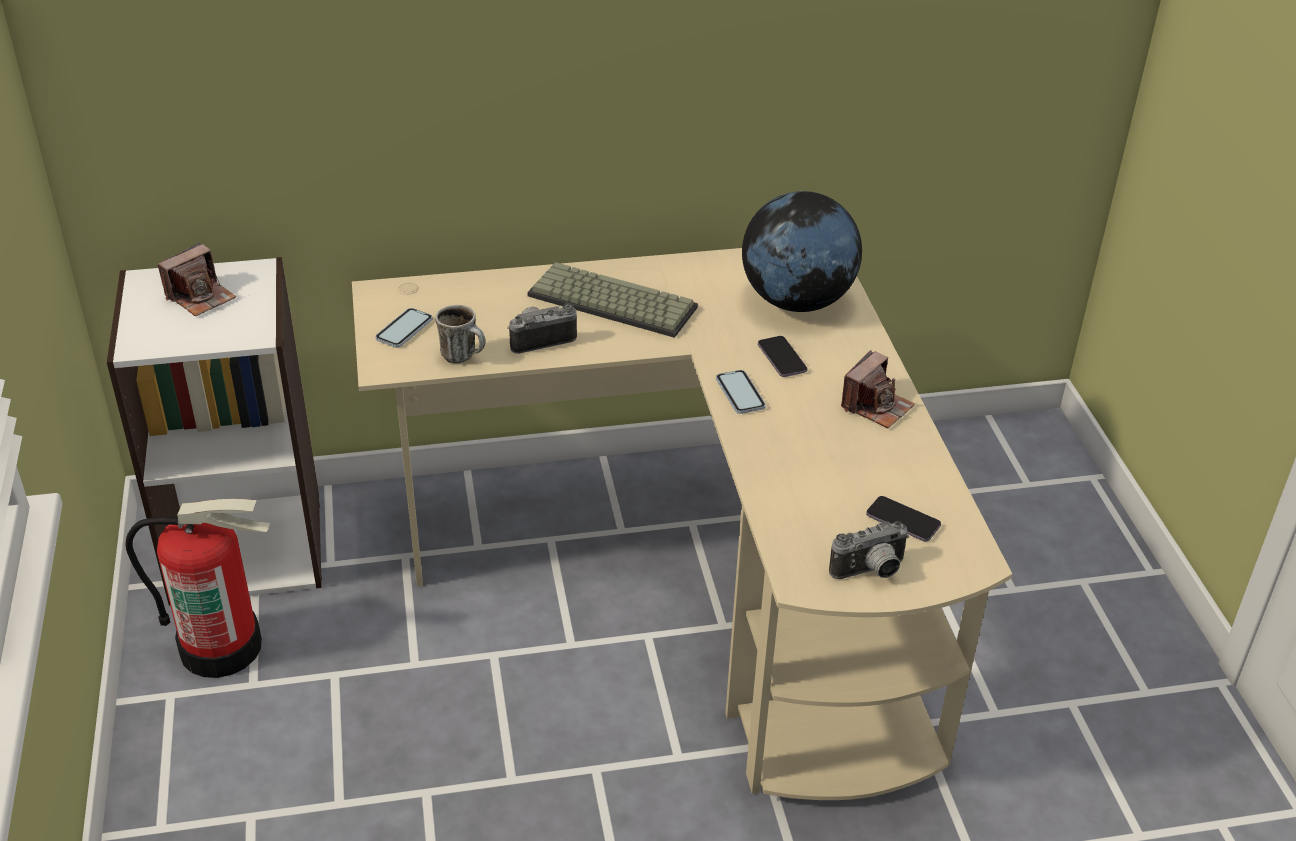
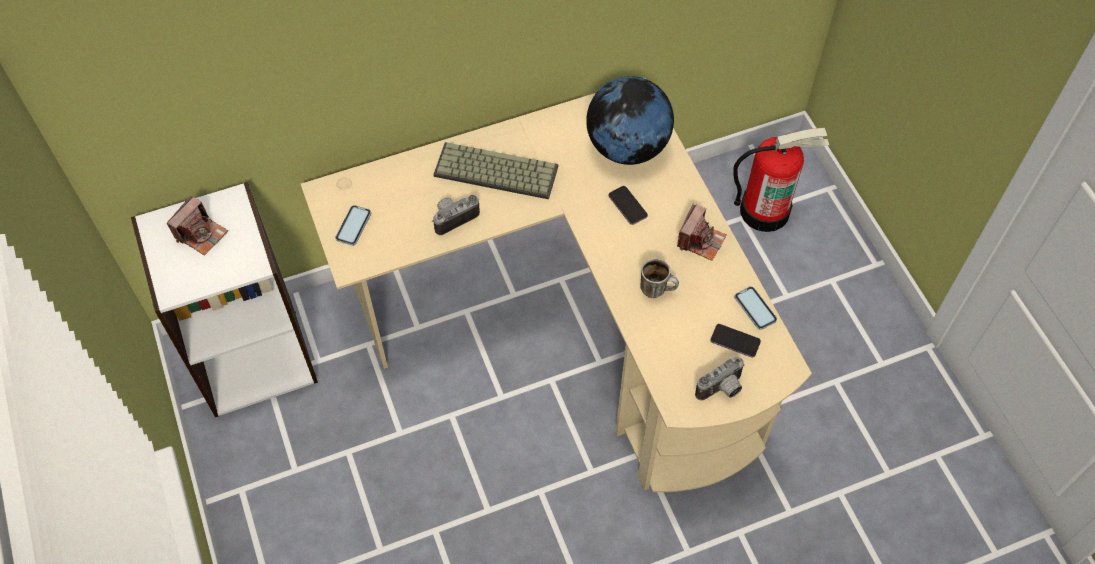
camera: 10 degrees left, 20 degrees up
fire extinguisher [126,499,270,678] -> fire extinguisher moved to [733,128,829,232]
mug [435,305,486,363] -> mug moved to [640,258,679,298]
phone [716,370,766,414] -> phone moved to [735,286,777,330]

